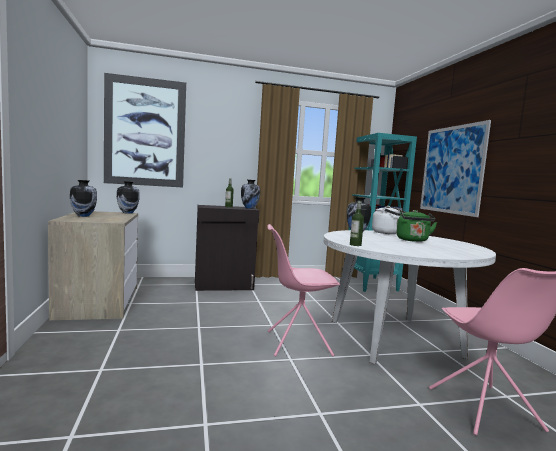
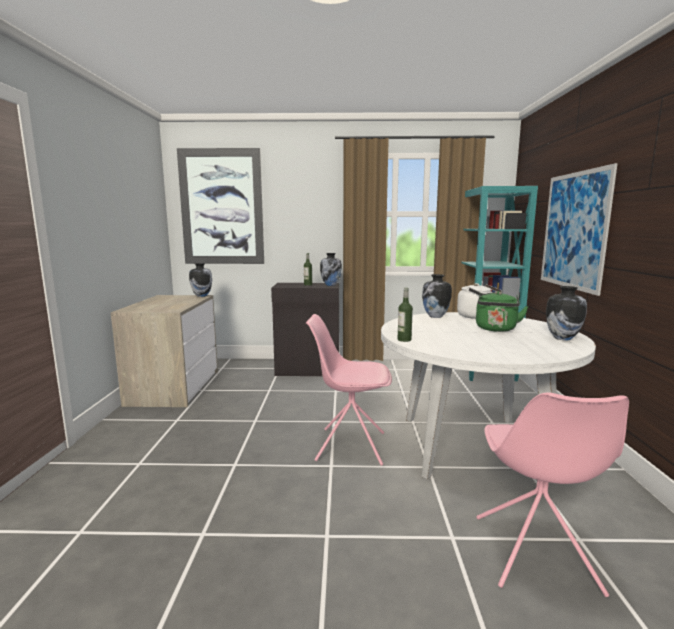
camera: 15 degrees right, 5 degrees up
vase [70,180,97,217] -> vase moved to [546,286,587,341]

